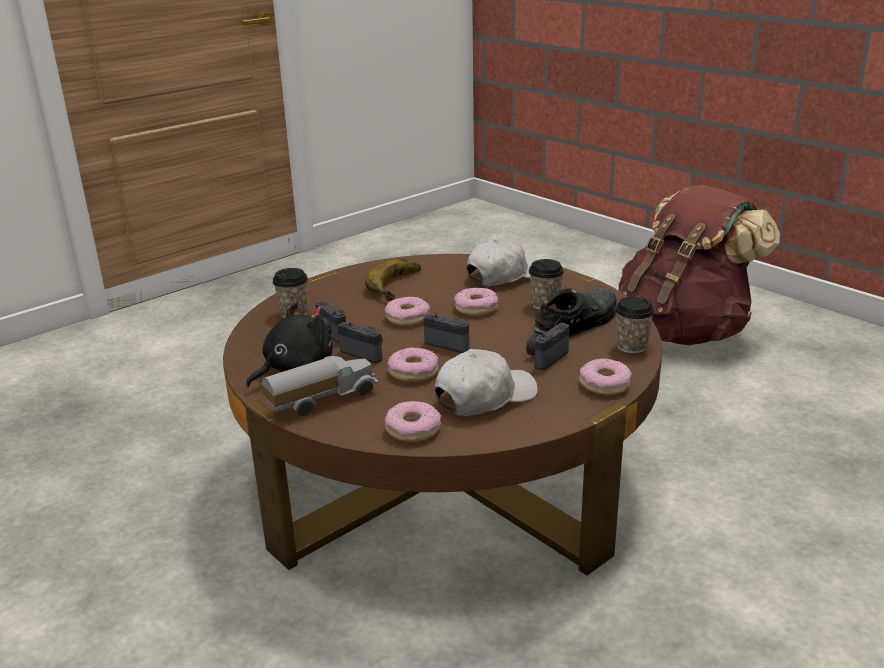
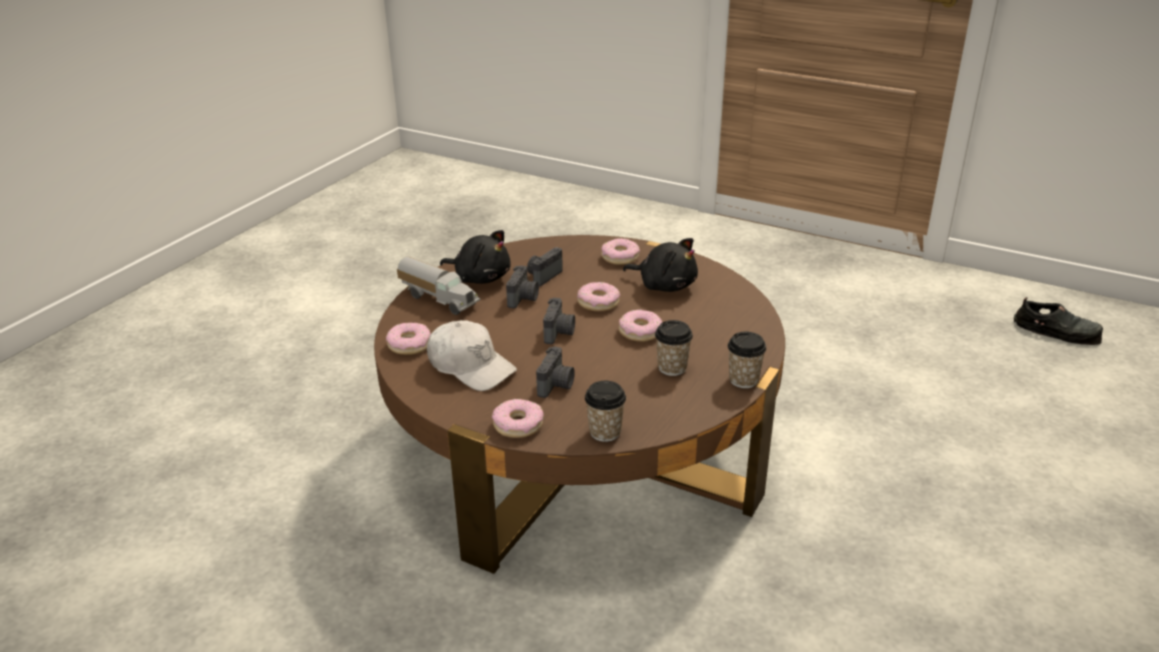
camera: 70 degrees right, 5 degrees up
cup [272,268,308,318] -> cup moved to [728,332,767,388]
banana [365,259,421,301] -> black plush toy [623,238,698,292]
donut [388,348,439,382] -> donut moved to [601,238,640,265]
white cap [467,238,538,286] -> none
camera [526,323,569,370] -> camera turned 90 degrees clockwise [536,347,575,398]
black shoe [534,288,617,337] -> black shoe moved to [1014,297,1103,345]
brown backpack [619,184,780,346] -> none

